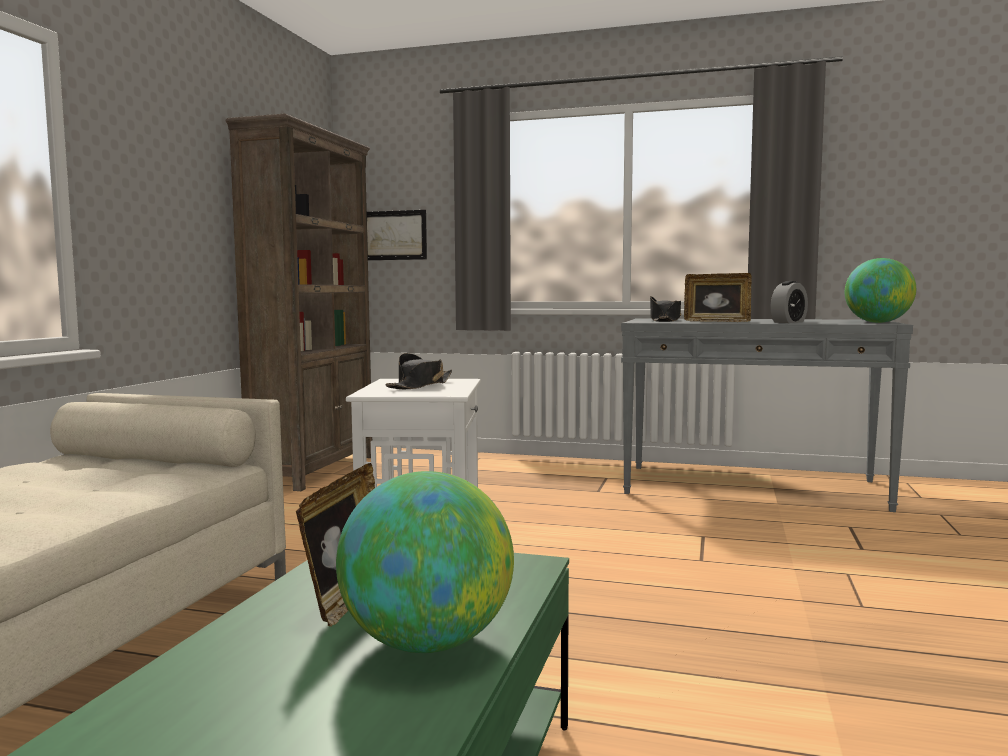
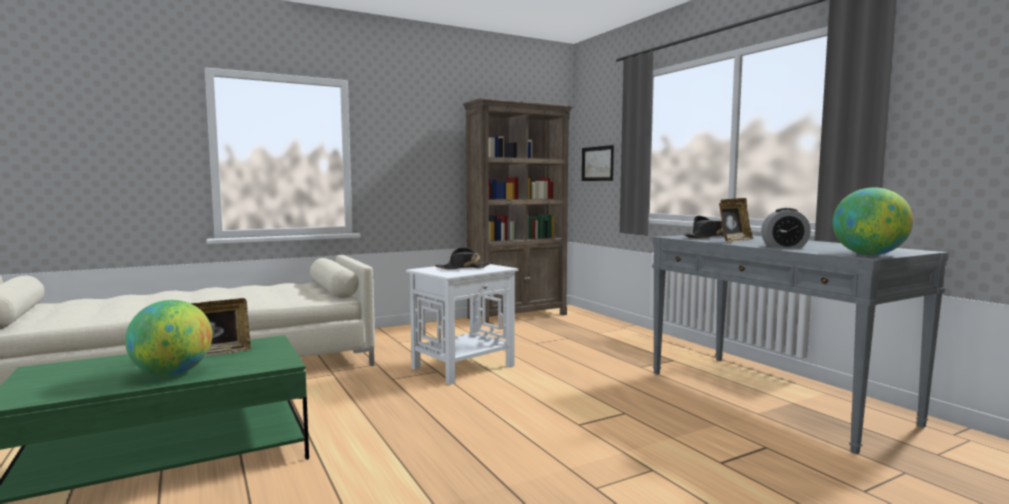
camera: 45 degrees right, 0 degrees up
picture frame [684,273,752,322] -> picture frame turned 105 degrees counterclockwise [719,198,754,243]

